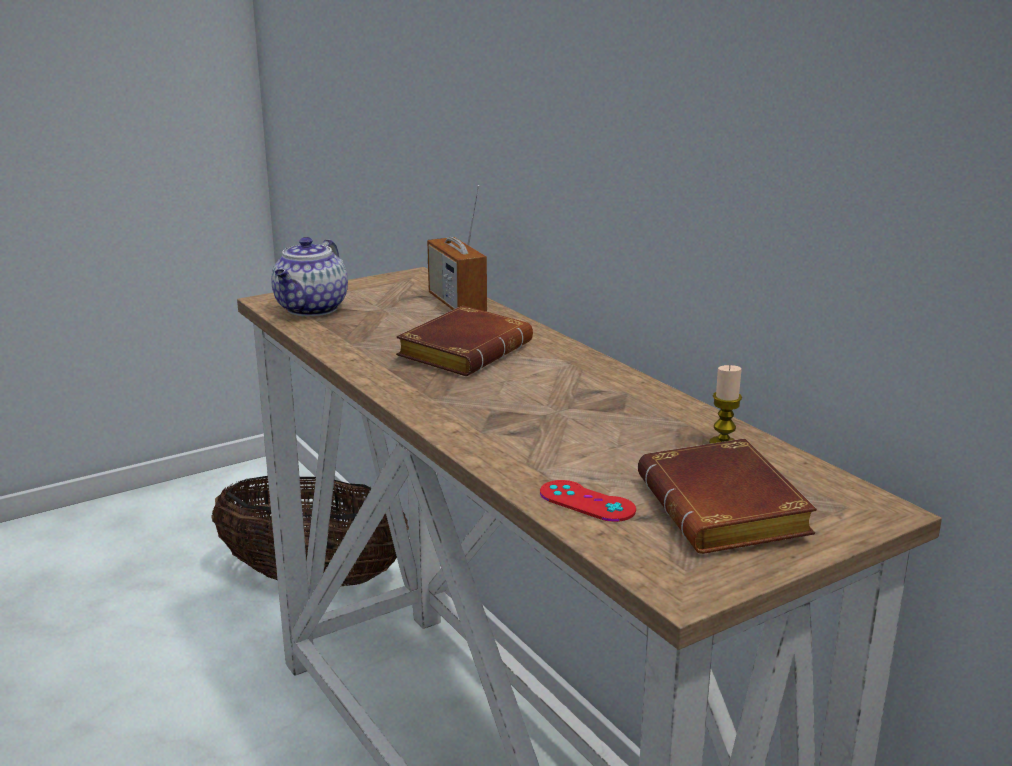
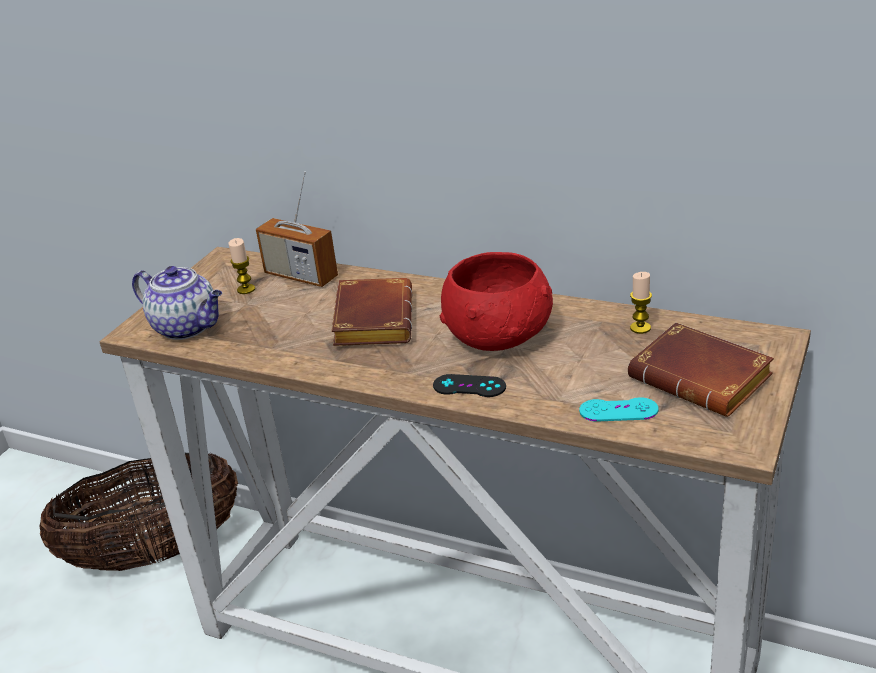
camera: 30 degrees left, 10 degrees up
teapot [271,237,348,316] -> teapot turned 45 degrees counterclockwise [132,266,222,340]
red game controller [540,480,636,522] -> turquoise game controller [579,397,658,422]
none -> candle [228,238,255,294]
none -> black game controller [433,374,506,397]
none -> red bowl [440,252,553,351]

